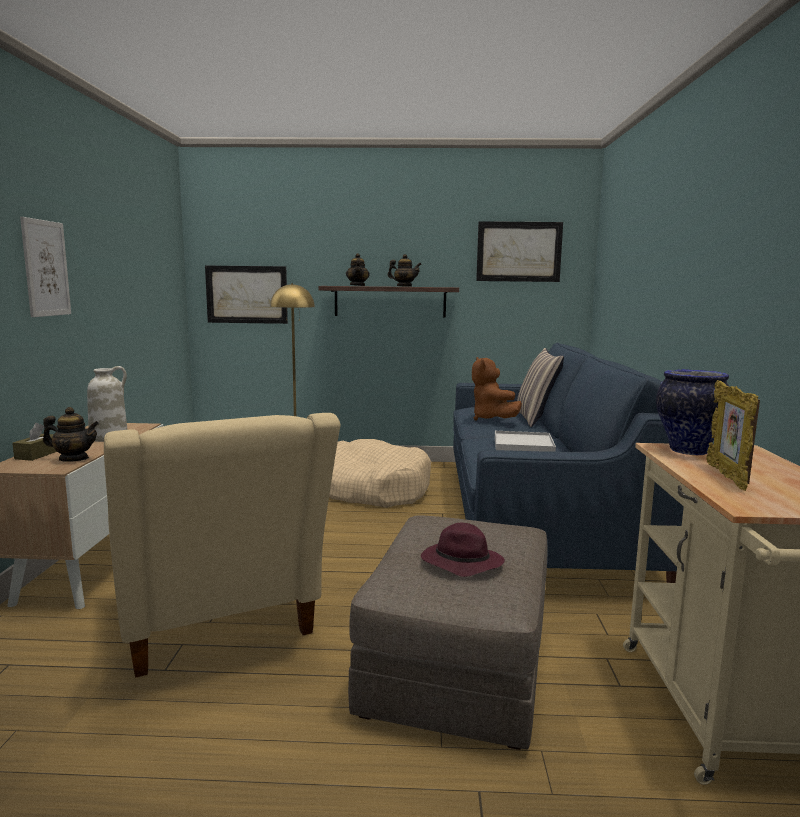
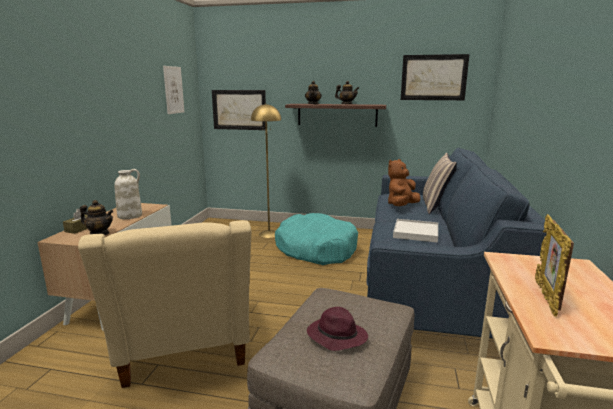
camera: 10 degrees right, 5 degrees up
picture [20,217,71,317] -> picture moved to [163,66,184,114]
beige dog bed [329,439,431,508] -> turquoise dog bed [275,213,358,265]
brown plush toy [472,357,522,420] -> brown plush toy turned 45 degrees clockwise [388,159,420,206]
vase [656,369,729,455] -> none

